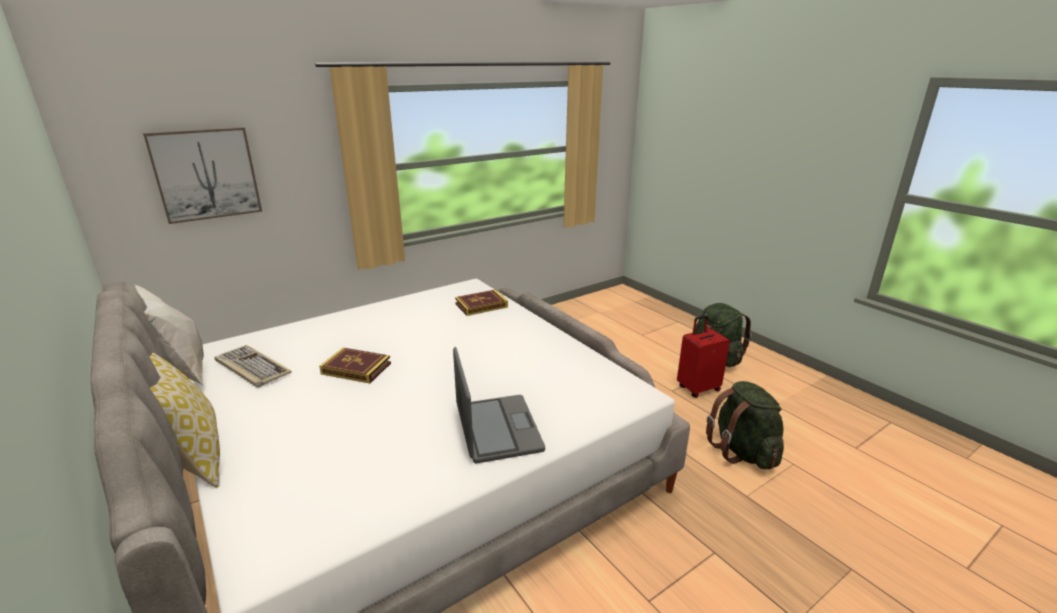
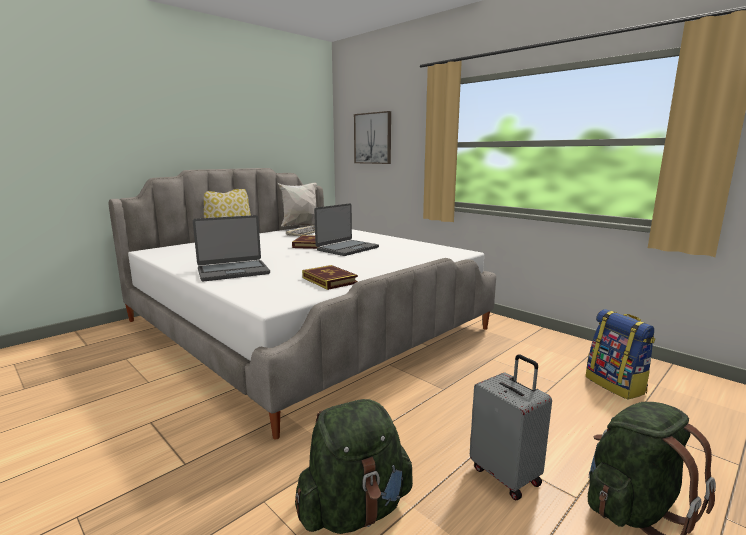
camera: 80 degrees right, 10 degrees down
book [455,290,508,316] -> book moved to [302,265,358,290]
red suitcase [677,315,730,398] -> grey suitcase [470,354,552,500]
none -> laptop [314,203,379,256]
none -> backpack [586,309,655,400]

